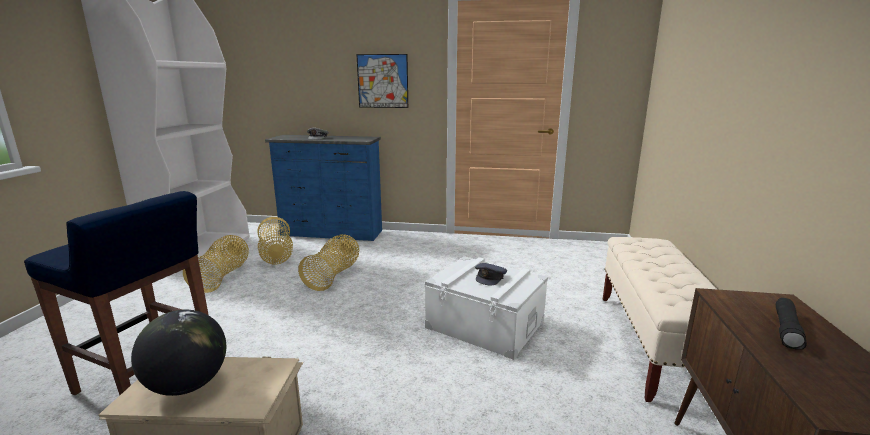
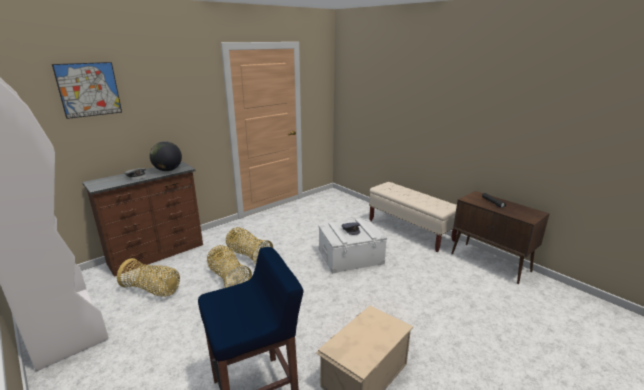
camera: 50 degrees left, 5 degrees up
globe [131,310,226,396] -> globe moved to [150,141,182,171]
basket [183,235,249,293] -> basket moved to [226,227,273,264]
blue dresser [265,135,382,241] -> brown dresser [82,162,203,277]
picture [356,54,408,108] -> picture moved to [52,62,122,119]

